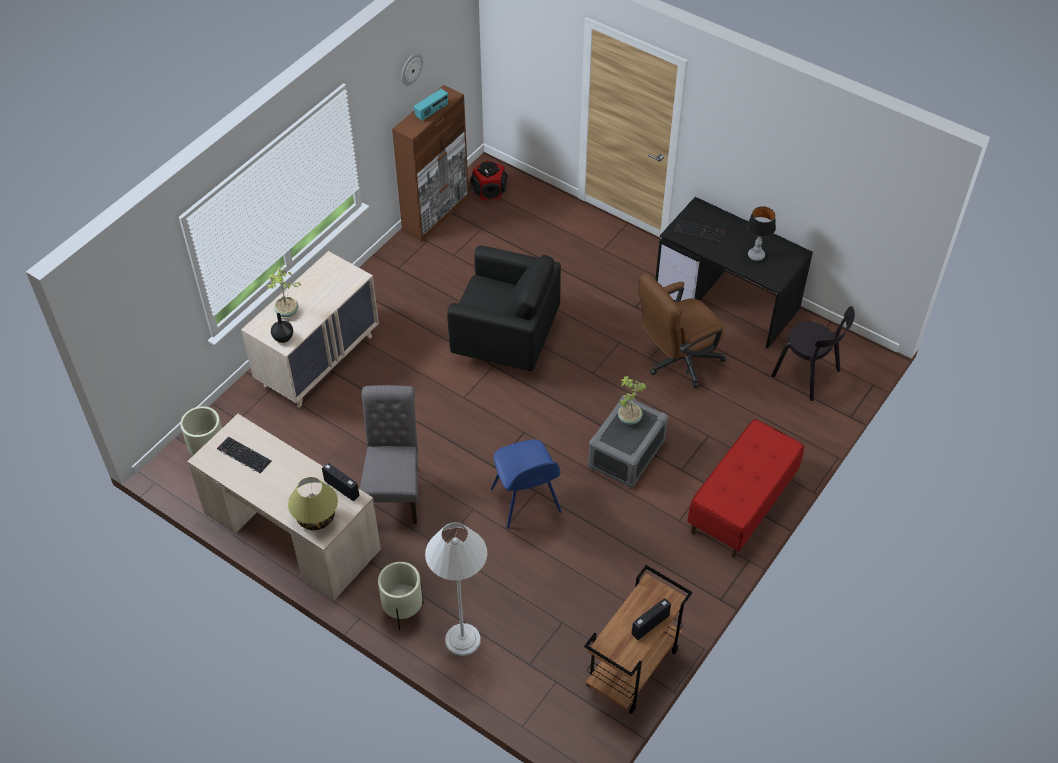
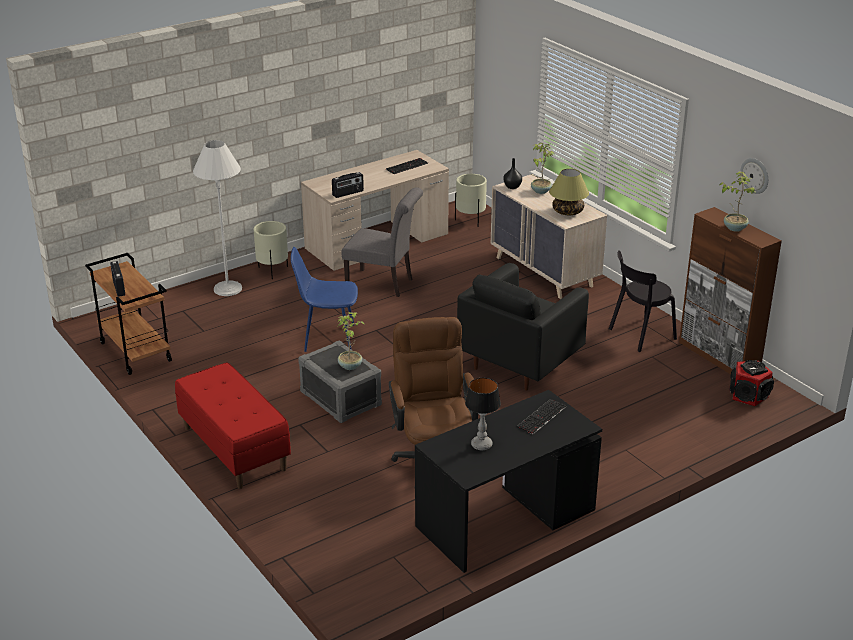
camera: 110 degrees right, 20 degrees down
table lamp [288,477,338,530] -> table lamp moved to [549,168,589,215]
radio [414,89,448,121] -> potted plant [720,172,757,232]
black chair [771,306,855,401] -> black chair moved to [609,250,677,352]

